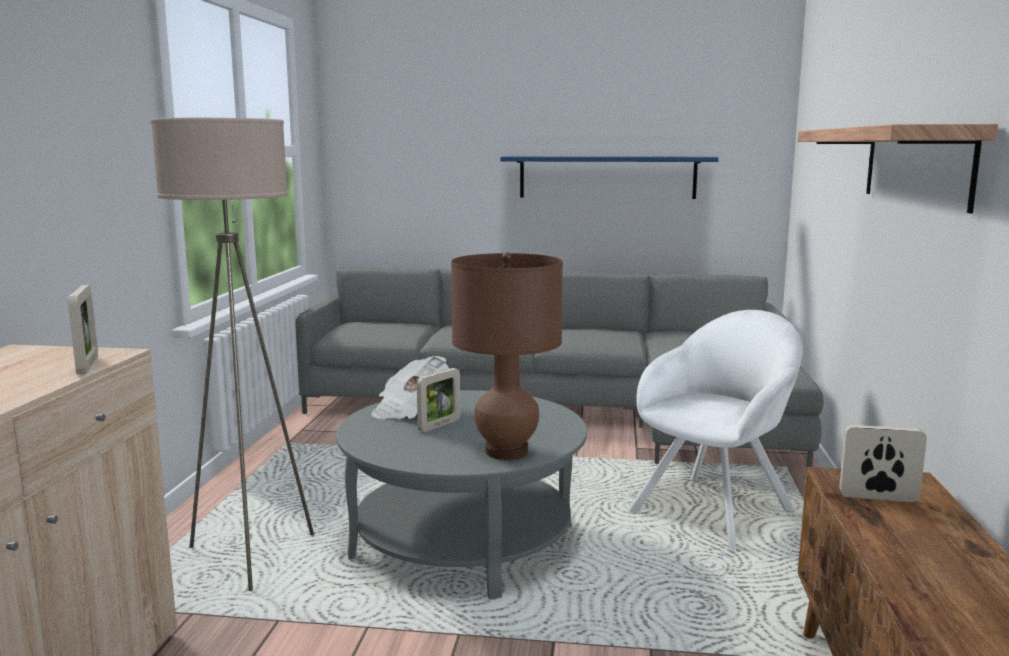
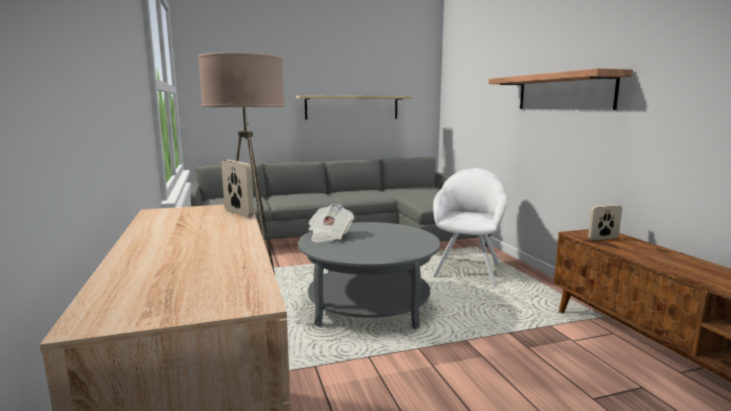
camera: 25 degrees left, 0 degrees up
picture frame [417,368,460,432] -> none
brown table lamp [451,252,563,460] -> none
blue shelf [500,156,719,199] -> beige shelf [296,95,413,120]

